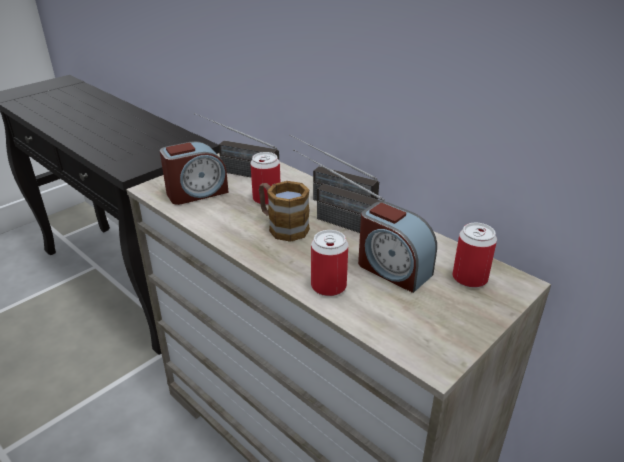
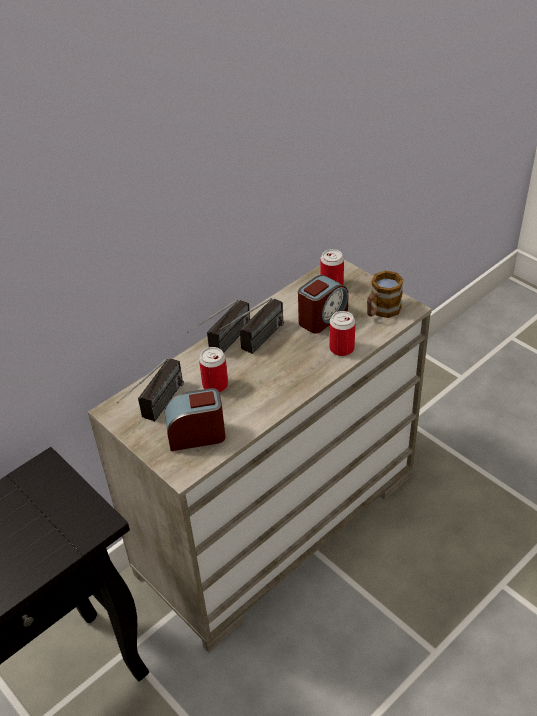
camera: 85 degrees left, 10 degrees up
alarm clock [160,141,229,205] -> alarm clock turned 75 degrees counterclockwise [165,388,226,451]
mug [259,181,310,242] -> mug moved to [367,271,404,318]

